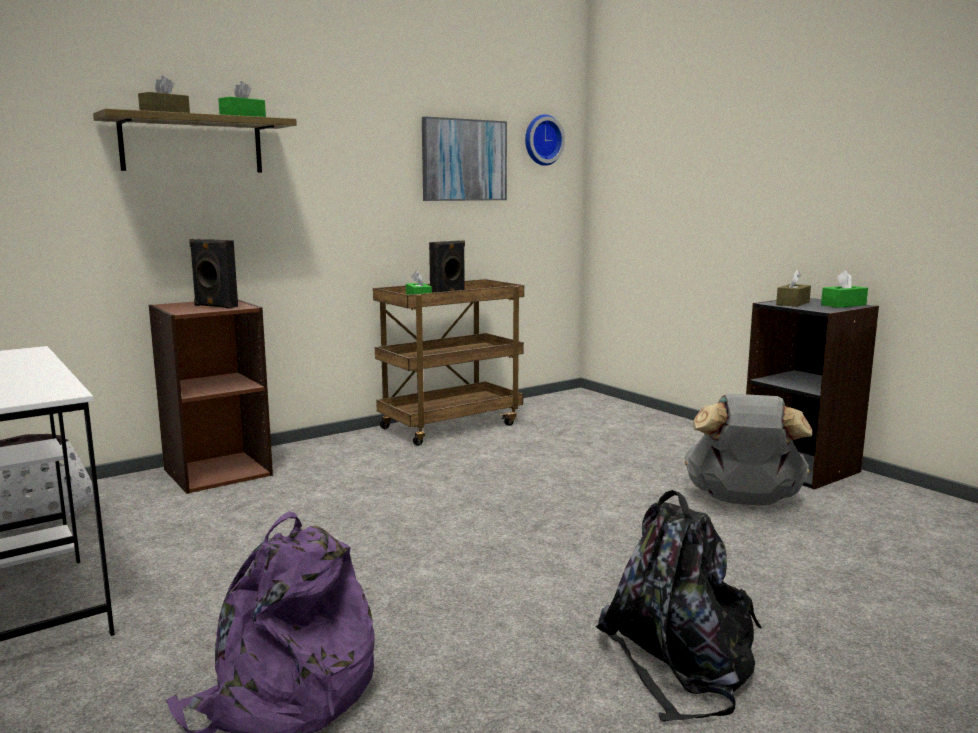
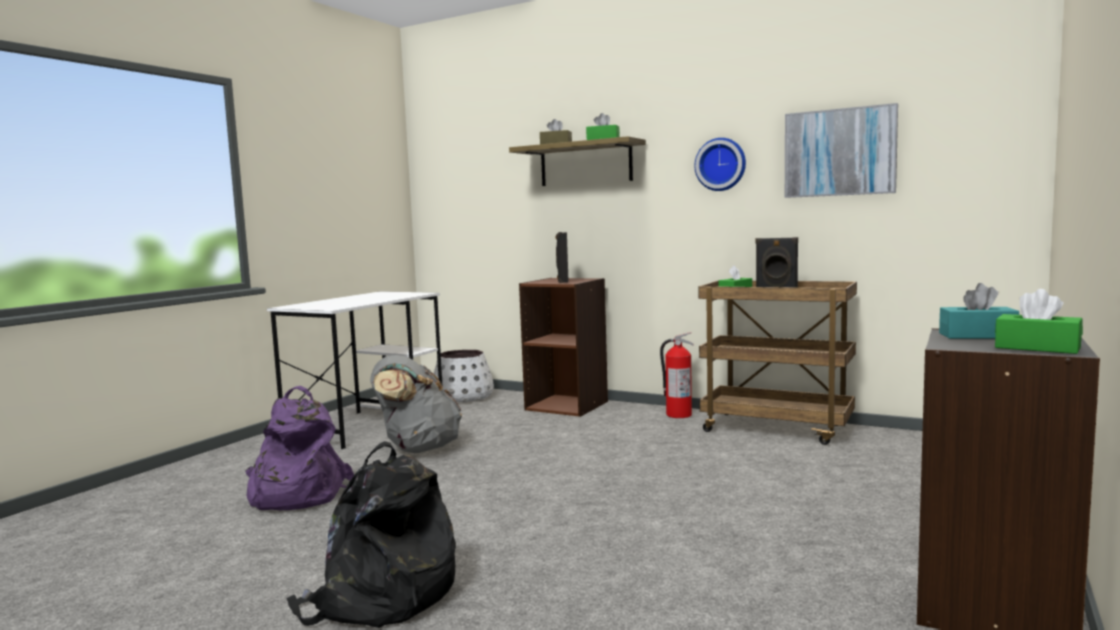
camera: 65 degrees right, 5 degrees down
wall clock [525,114,565,166] -> wall clock moved to [694,138,746,191]
grey backpack [684,394,812,505] -> grey backpack moved to [370,355,462,453]
brown tissue box [776,270,811,307] -> turquoise tissue box [939,283,1019,339]
none -> fire extinguisher [660,332,694,418]

